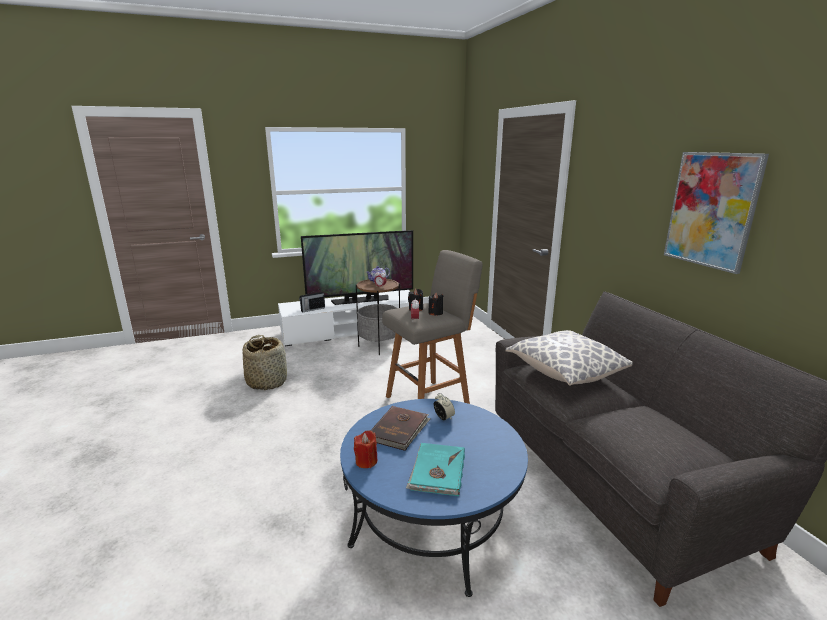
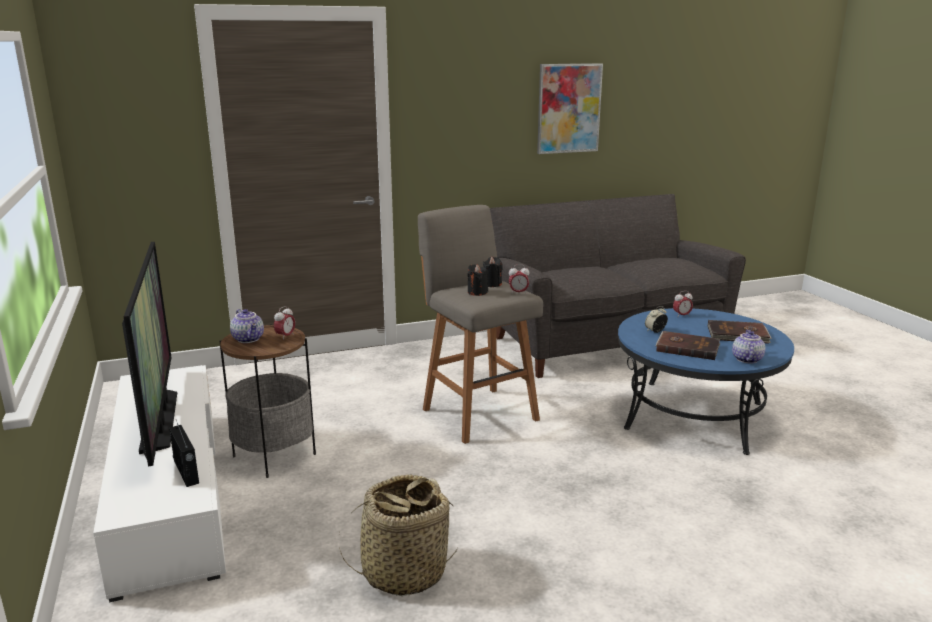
camera: 90 degrees left, 0 degrees up
red candle [354,430,378,468] -> teapot [732,330,765,364]
turquoise book [406,443,465,497] -> brown book [708,320,772,344]
pillow [505,330,633,386] -> none
none -> alarm clock [673,291,693,318]

